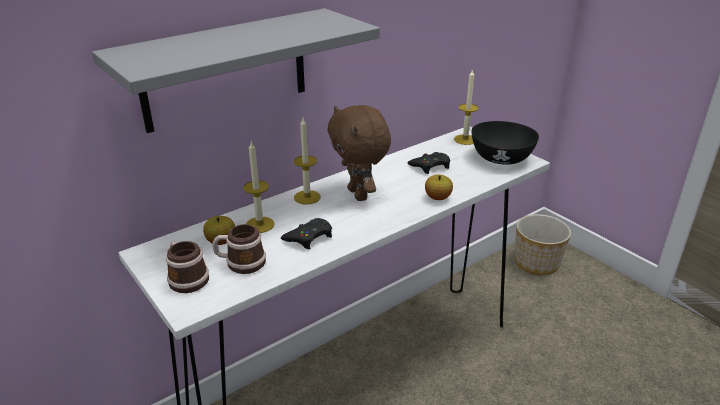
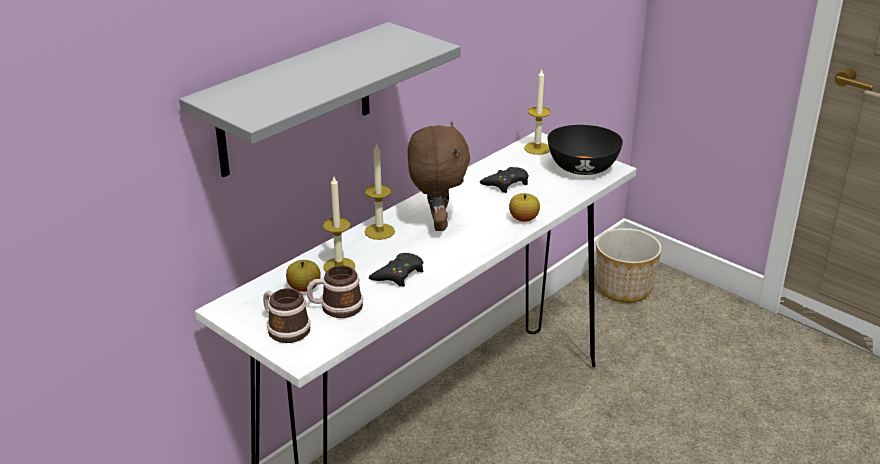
camera: 10 degrees left, 0 degrees up
brown plush toy [327,105,391,201] -> brown plush toy turned 150 degrees counterclockwise [408,121,470,231]

